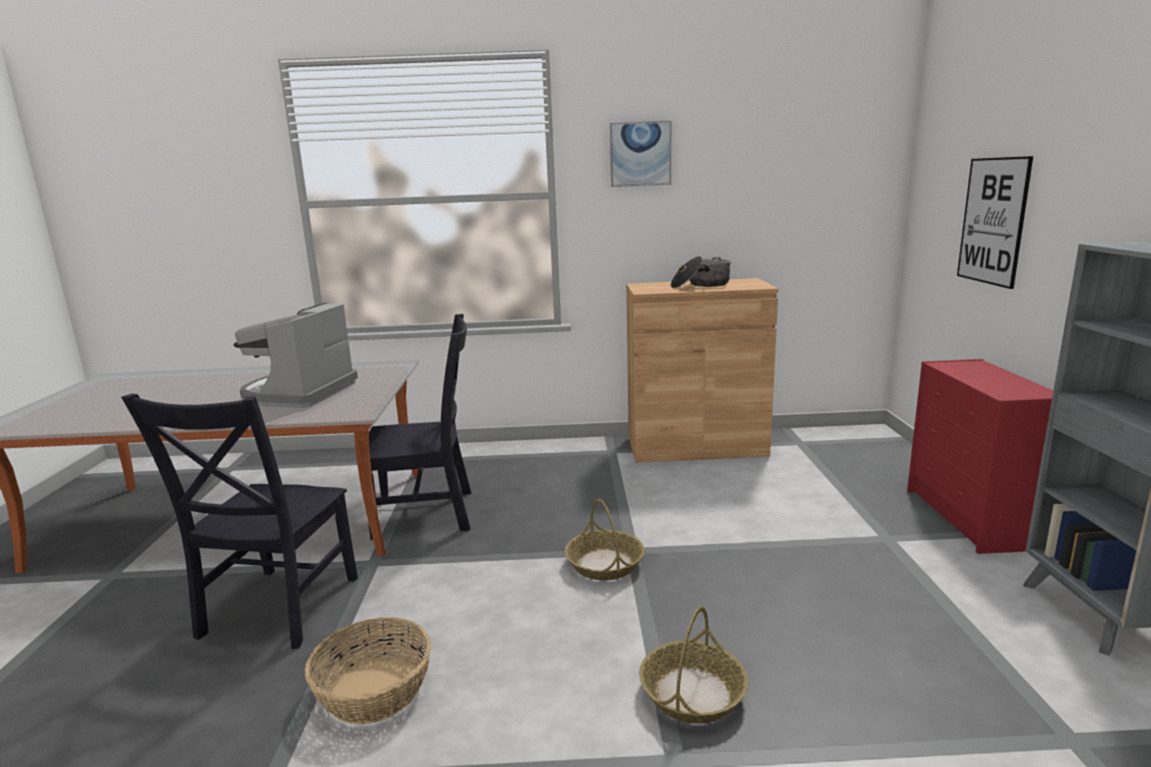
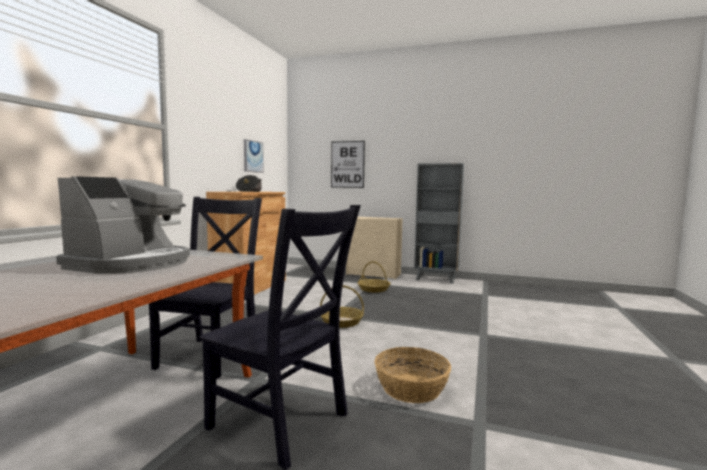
camera: 70 degrees left, 10 degrees down
coffee machine [234,303,358,408] -> coffee machine turned 105 degrees counterclockwise [56,176,190,274]
picture [610,121,671,187] -> picture moved to [244,139,264,173]
basket [639,606,748,724] -> basket moved to [357,261,391,293]
red dresser [907,359,1053,554] -> beige dresser [346,217,403,279]

